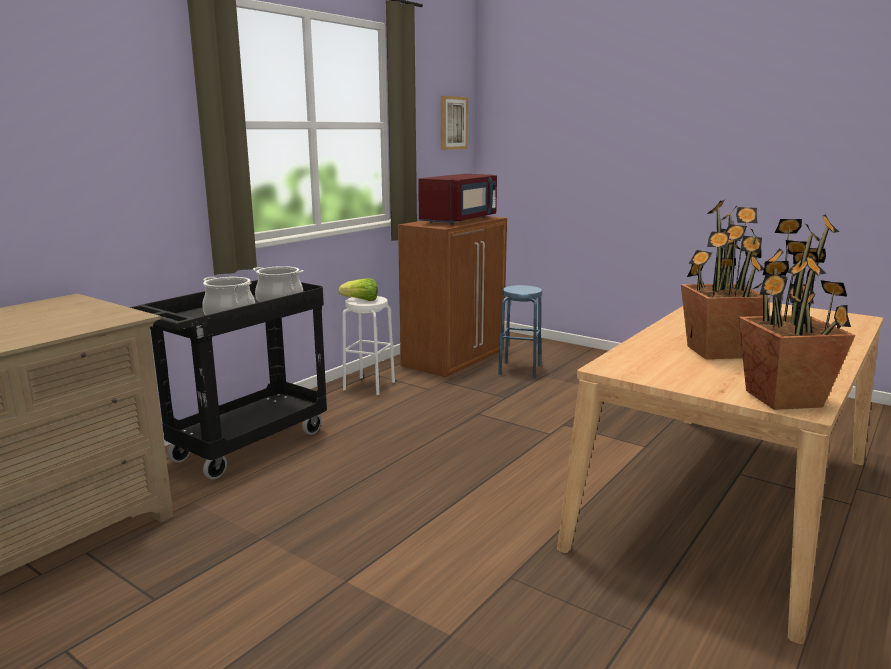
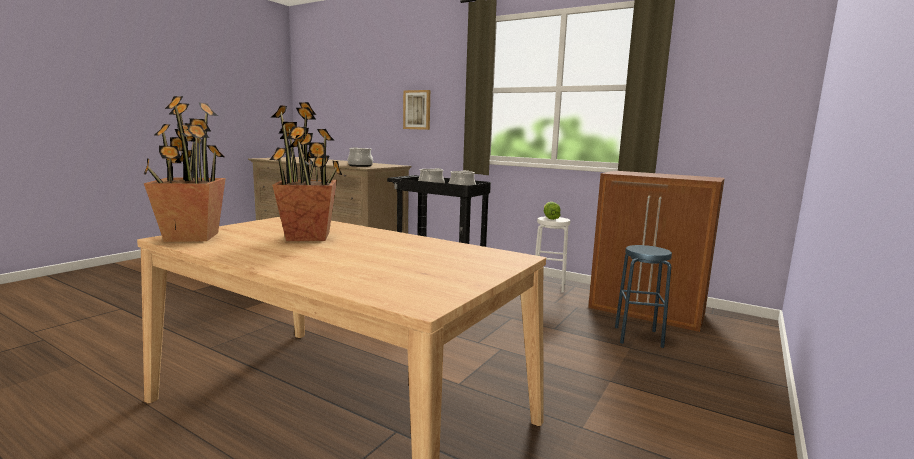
camera: 85 degrees right, 5 degrees down
red microwave [418,174,497,225] -> none
picture [441,96,468,150] -> picture moved to [403,90,430,130]
none -> cooking pot [348,147,373,167]

